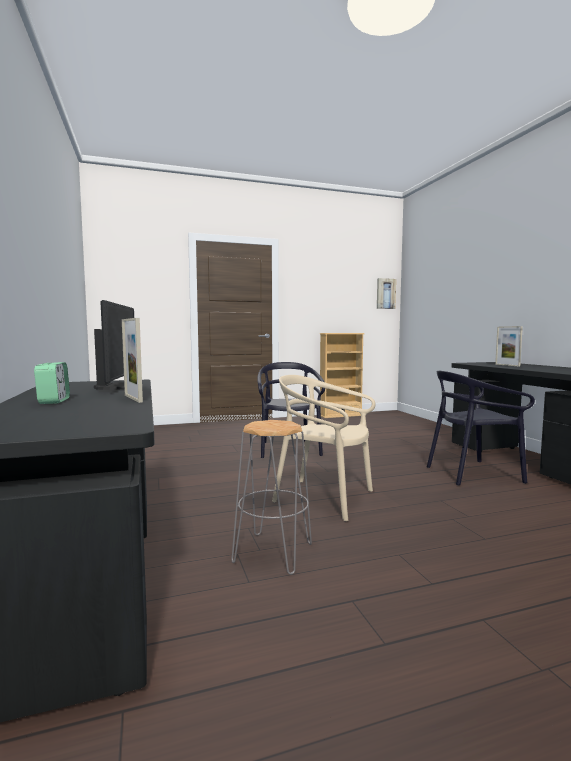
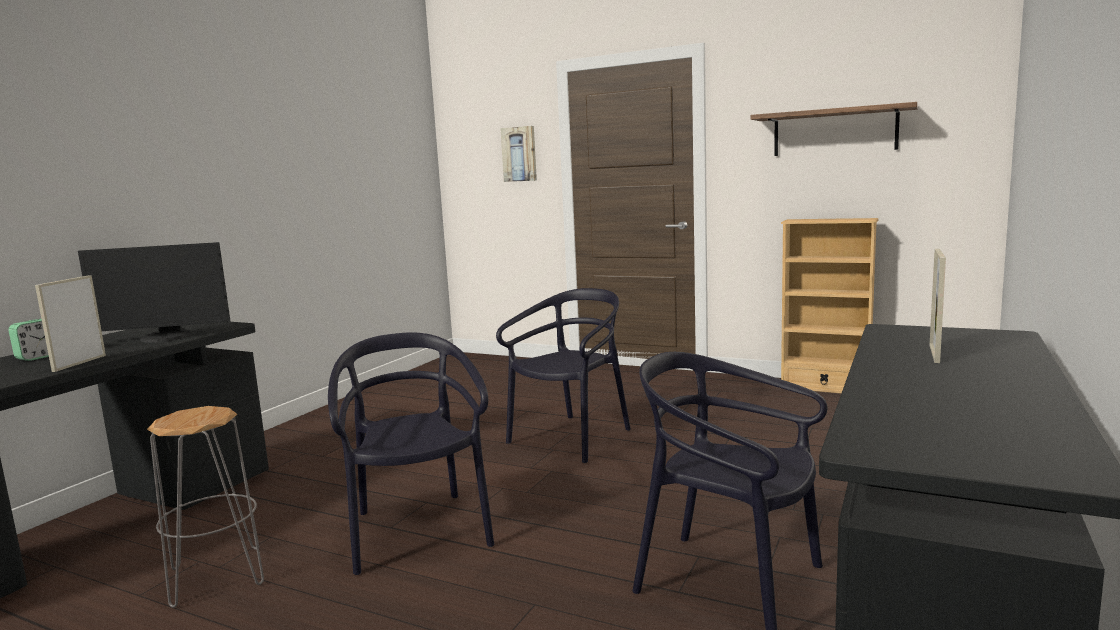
camera: 45 degrees right, 5 degrees up
monitor [94,300,134,390] -> monitor turned 45 degrees clockwise [78,242,230,343]
beige chair [272,375,375,521] -> black chair [328,332,494,575]
picture [377,278,396,309] -> picture moved to [500,126,537,182]
none -> shelf [751,102,918,156]

